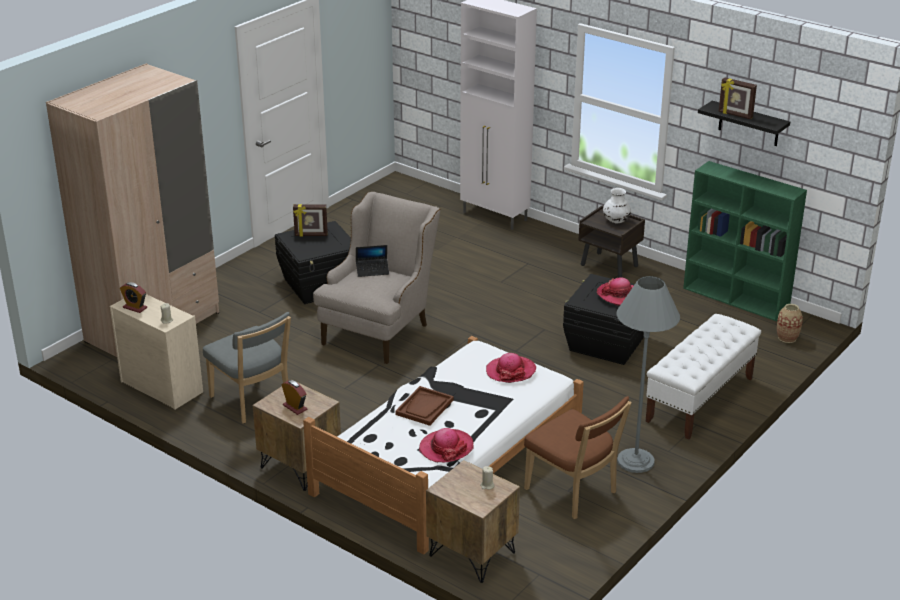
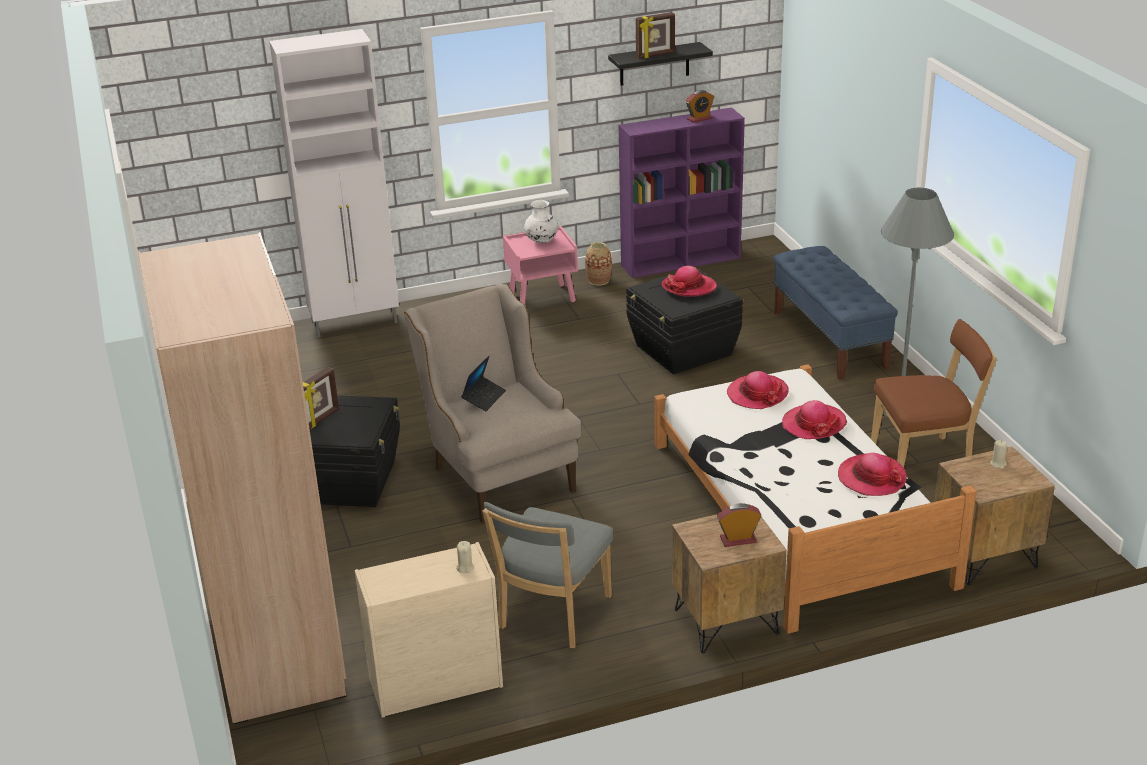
camera: 55 degrees left, 0 degrees up
alarm clock [120,282,147,313] -> alarm clock moved to [686,90,714,123]
grey chair [203,312,291,423] -> grey chair turned 120 degrees clockwise [482,502,613,648]
brown tray [396,386,454,426] -> none
brown nightstand [578,205,645,278] -> pink nightstand [503,226,578,304]
white bench [645,314,761,440] -> blue bench [773,246,898,380]
green bookcase [683,161,807,321] -> purple bookcase [619,107,745,278]
vase [777,304,803,343] -> vase moved to [585,242,612,285]
none -> hat [782,400,847,439]

